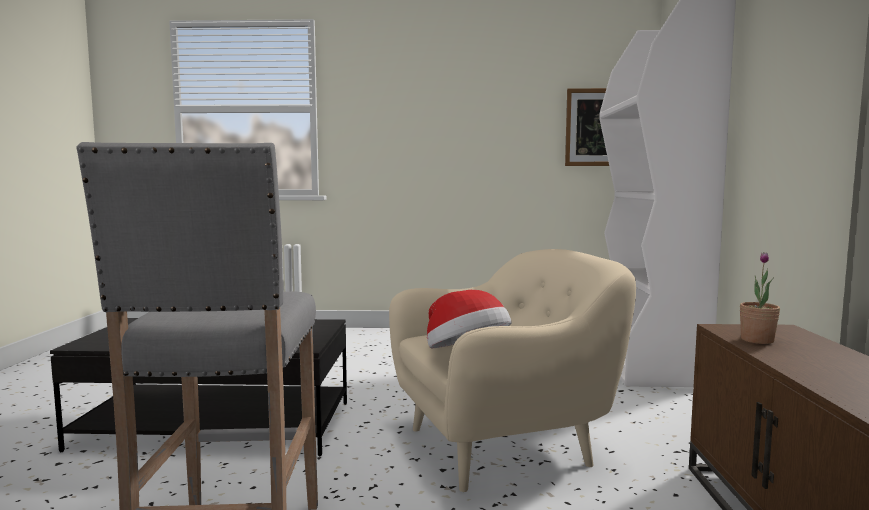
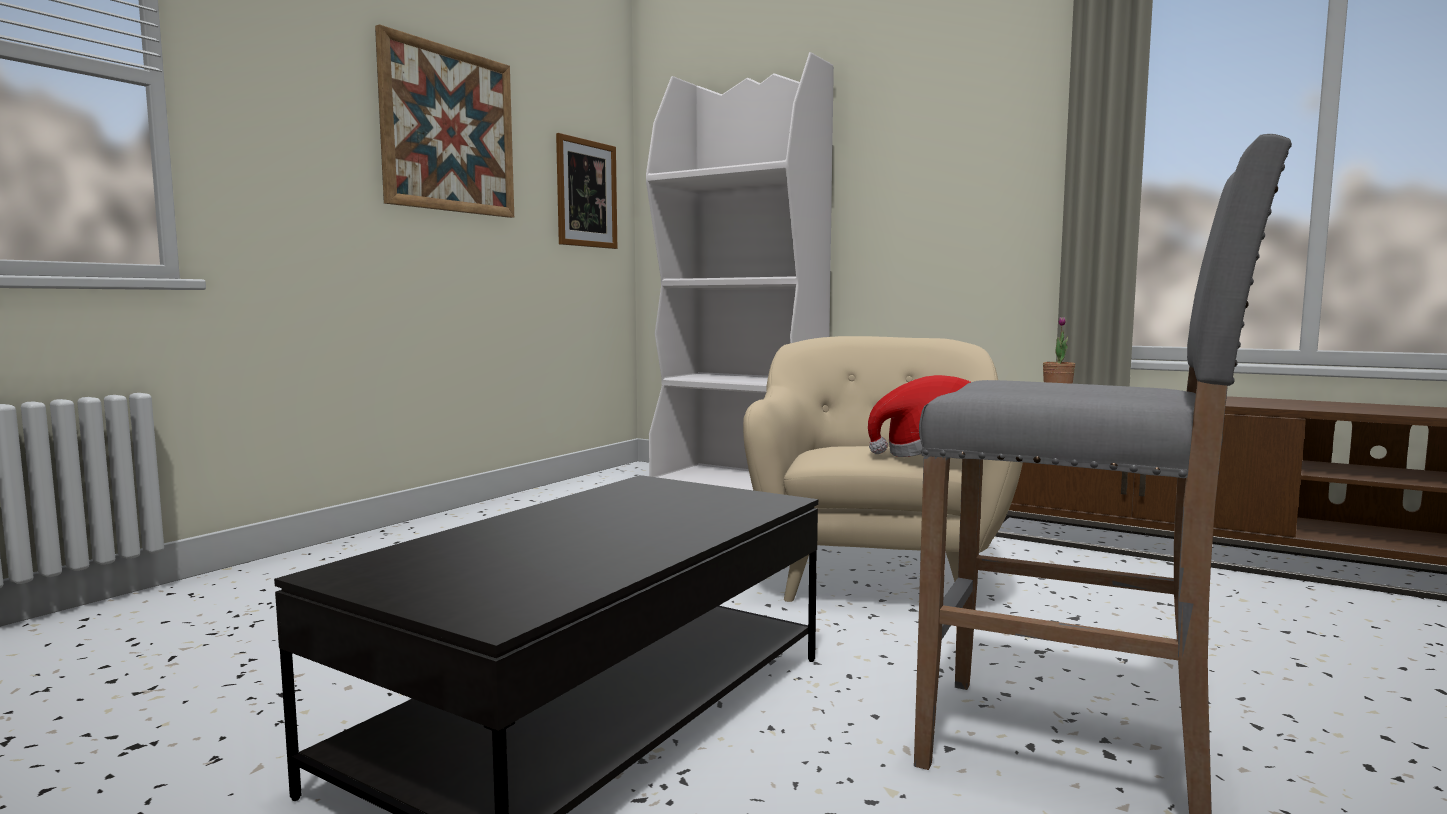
camera: 60 degrees left, 0 degrees up
none -> picture [375,24,514,218]

